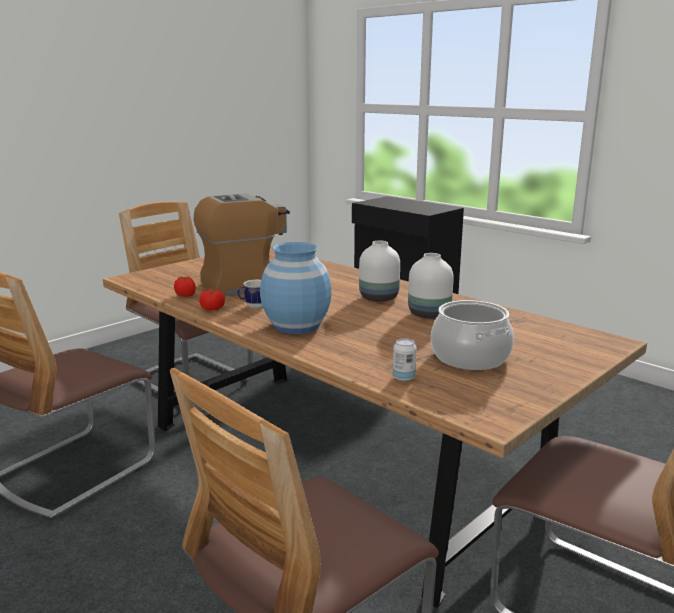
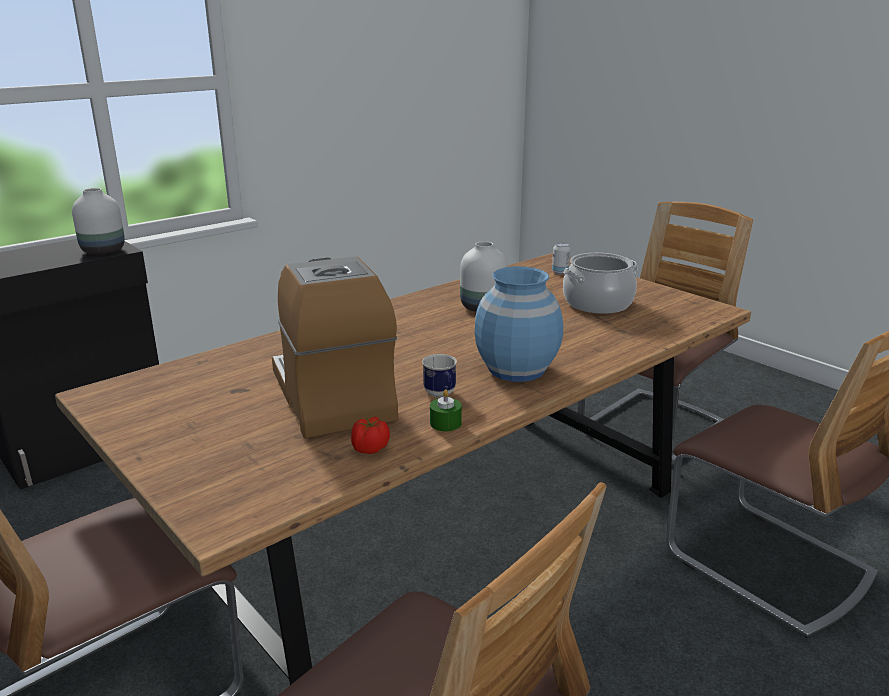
camera: 85 degrees left, 5 degrees up
tomato [199,289,225,311] -> green candle [430,389,462,431]
white vase [359,241,400,302] -> white vase moved to [72,188,125,254]
can [393,338,417,382] -> can moved to [552,242,570,275]

